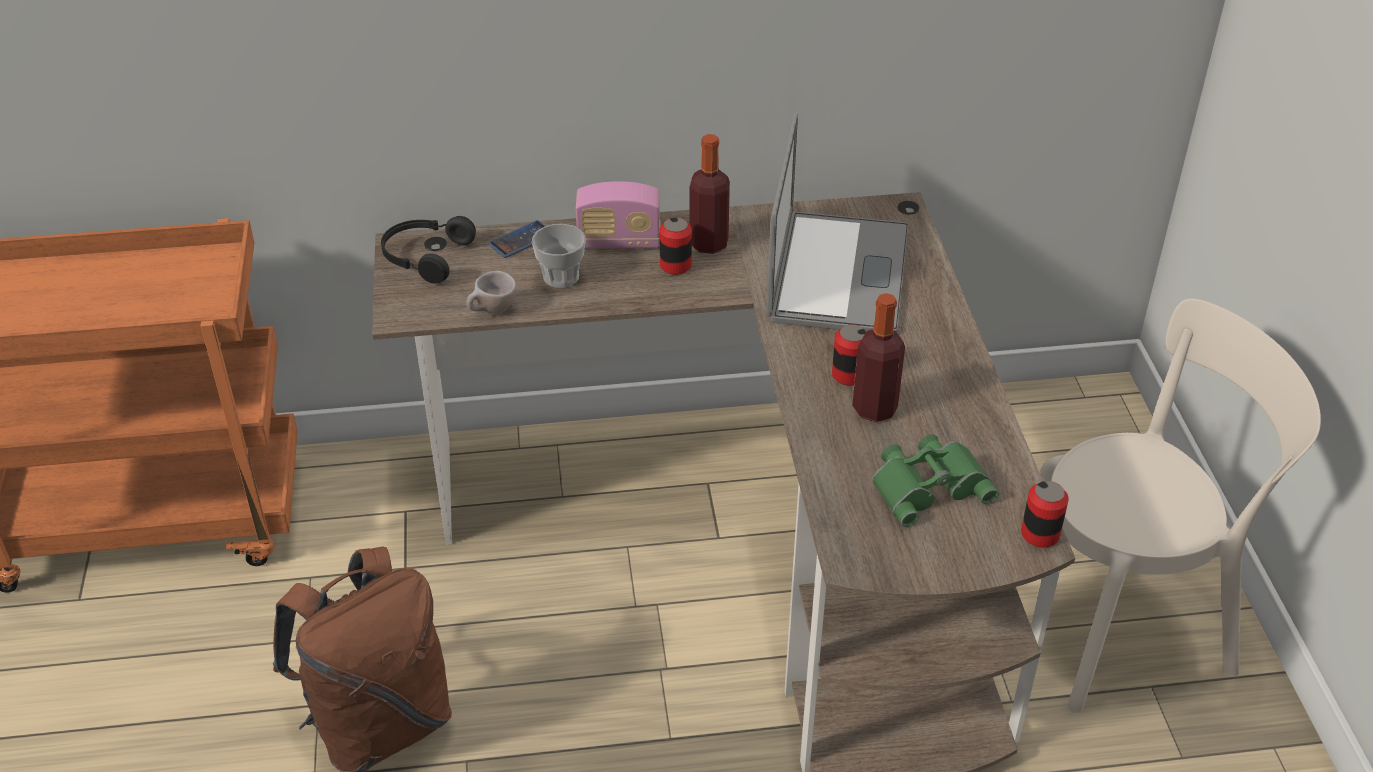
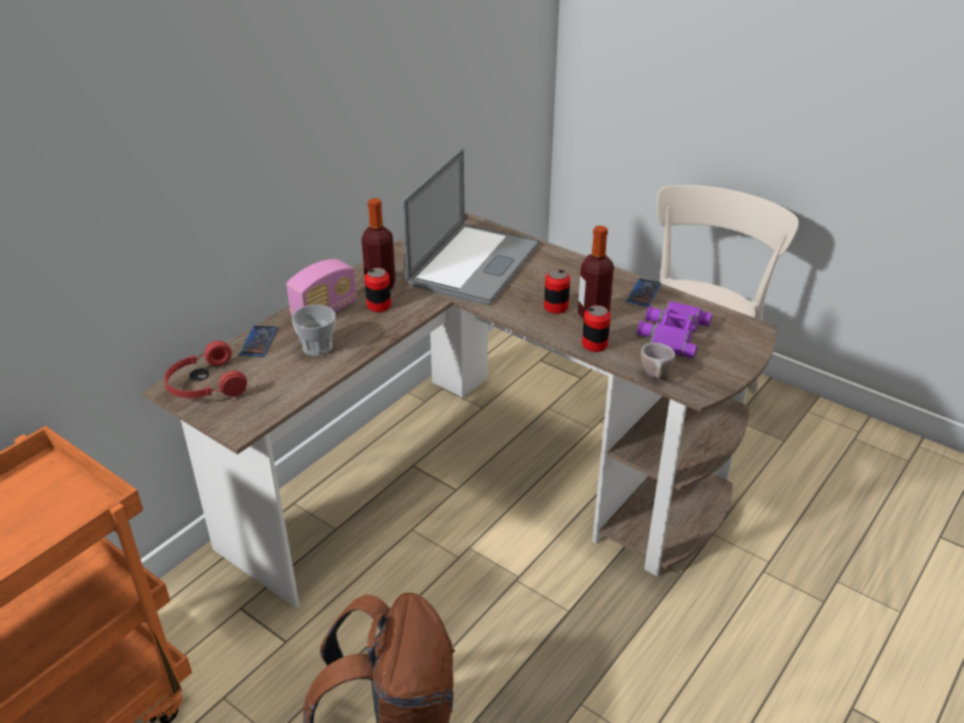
camera: 45 degrees left, 5 degrees down
black headphones [381,216,476,284] -> red headphones [164,341,247,398]
beige cup [466,271,517,314] -> beige cup moved to [641,342,675,379]
laptop [766,112,909,332] -> laptop turned 60 degrees clockwise [401,148,540,305]
green binoculars [872,434,999,527] -> purple binoculars [637,301,712,359]
can [1021,481,1069,547] -> can moved to [582,305,611,352]
none -> phone [626,278,661,307]

